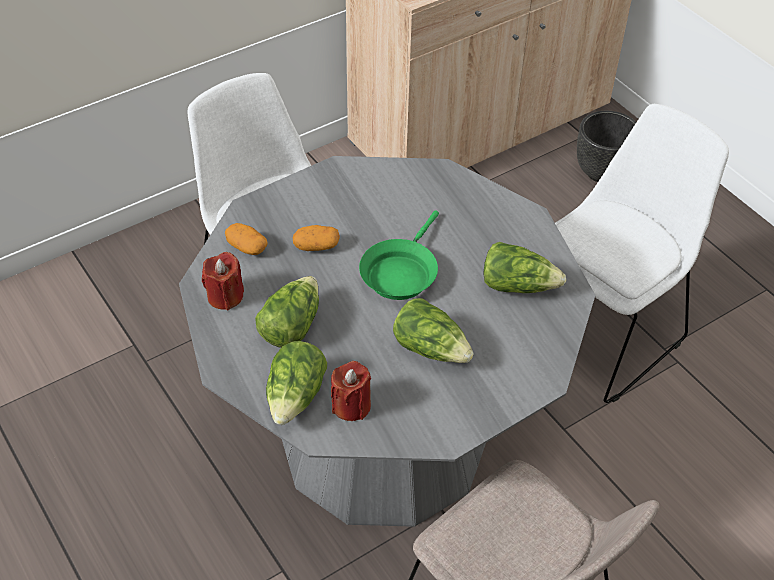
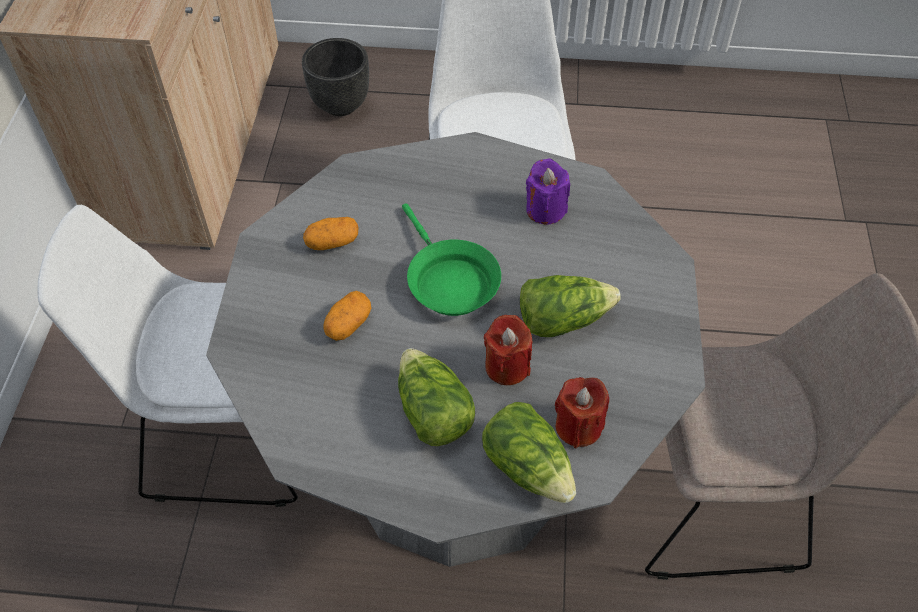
camera: 50 degrees left, 5 degrees up
red candle [202,252,244,310] -> red candle moved to [484,315,532,385]
potato [225,223,268,255] -> potato moved to [303,217,358,250]
lettuce [483,242,566,293] -> purple candle [526,158,570,225]

